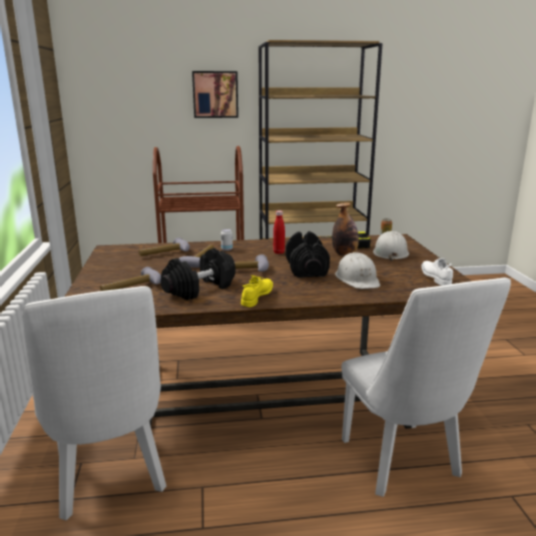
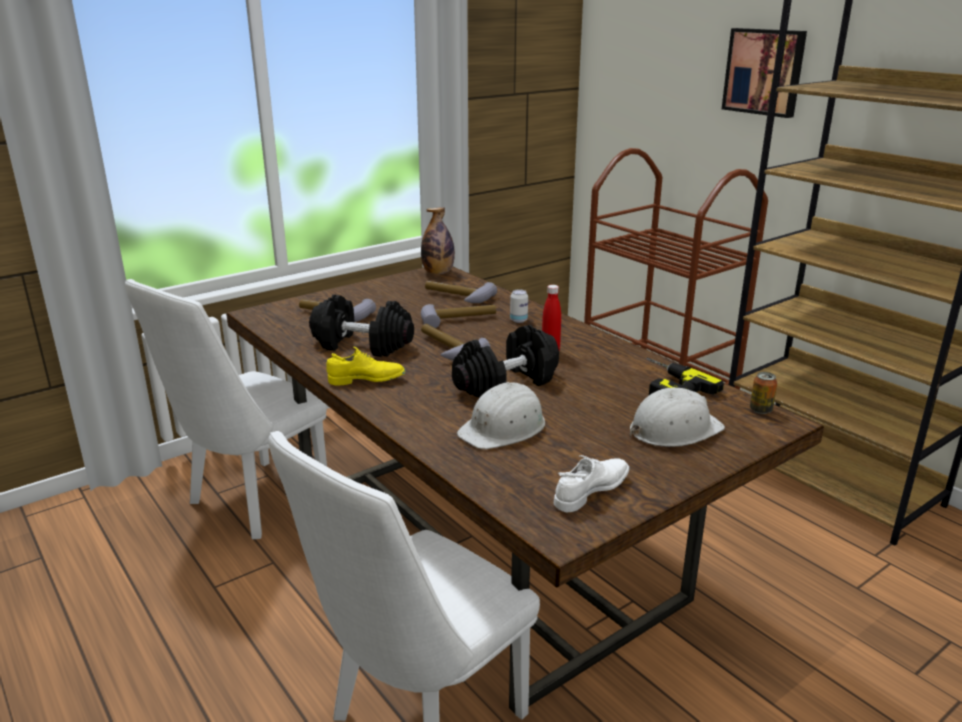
camera: 60 degrees right, 5 degrees up
bottle [332,202,359,256] -> bottle moved to [421,208,455,275]

